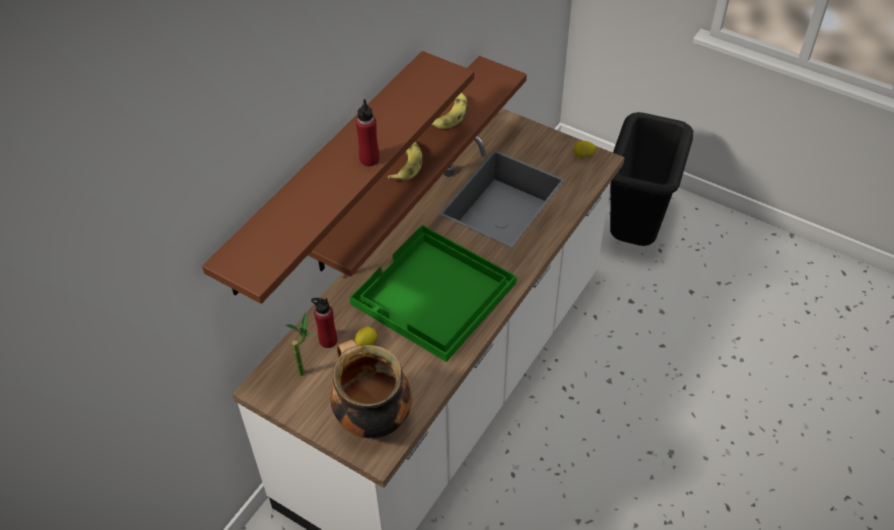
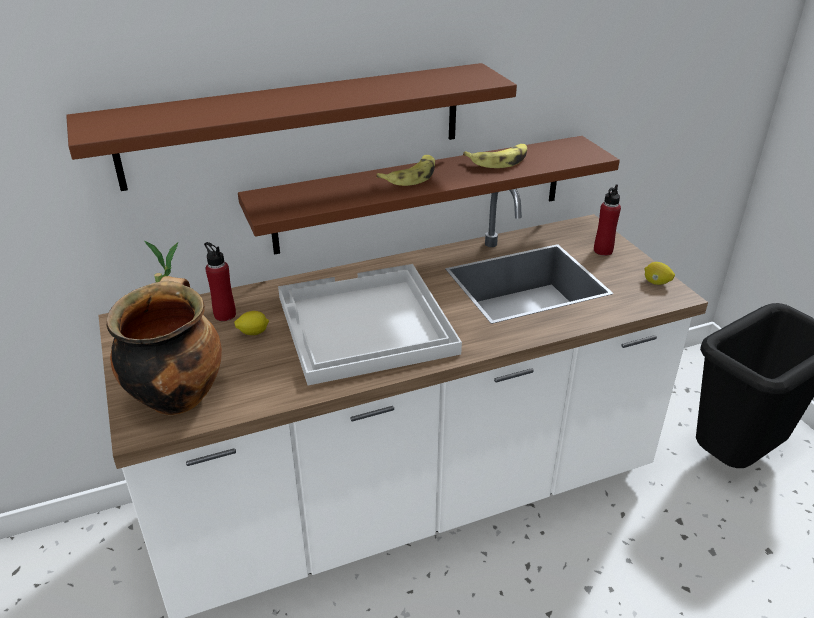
camera: 35 degrees right, 15 degrees down
green tray [350,225,517,362] -> white tray [278,264,462,385]
red bottle [356,99,379,166] -> red bottle moved to [594,184,621,256]

